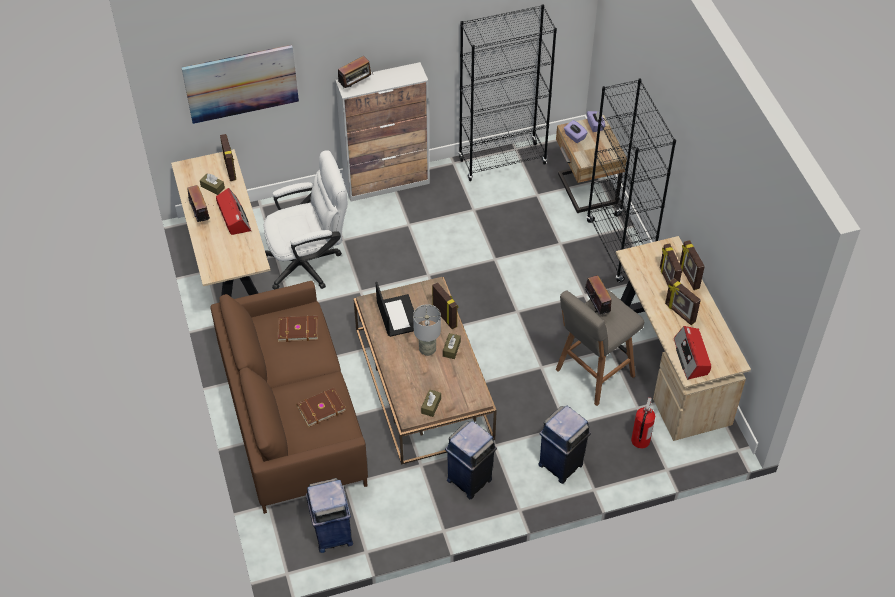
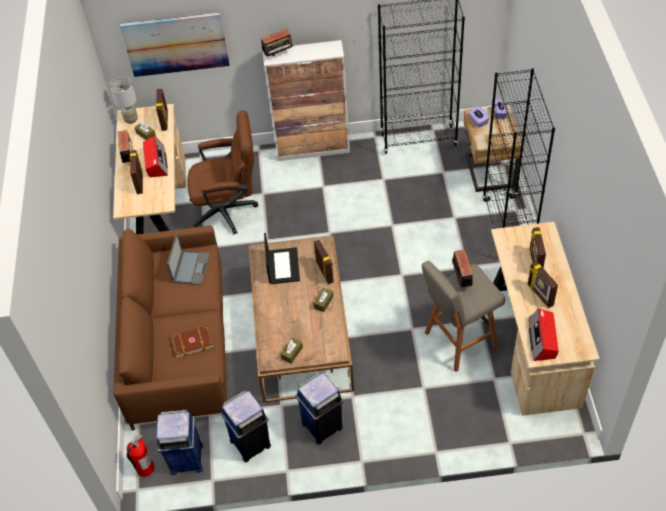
camera: 15 degrees right, 0 degrees up
white office chair [264,150,348,289] -> brown office chair [187,111,258,234]
brown book [278,316,318,342] -> laptop [167,233,210,285]
grey table lamp [413,304,441,356] -> grey table lamp moved to [109,77,138,124]
blue trash can [538,405,591,484] -> blue trash can moved to [221,390,271,463]
fire extinguisher [631,397,655,449] -> fire extinguisher moved to [127,431,155,477]
picture frame [680,240,705,290] -> picture frame moved to [129,150,143,194]

